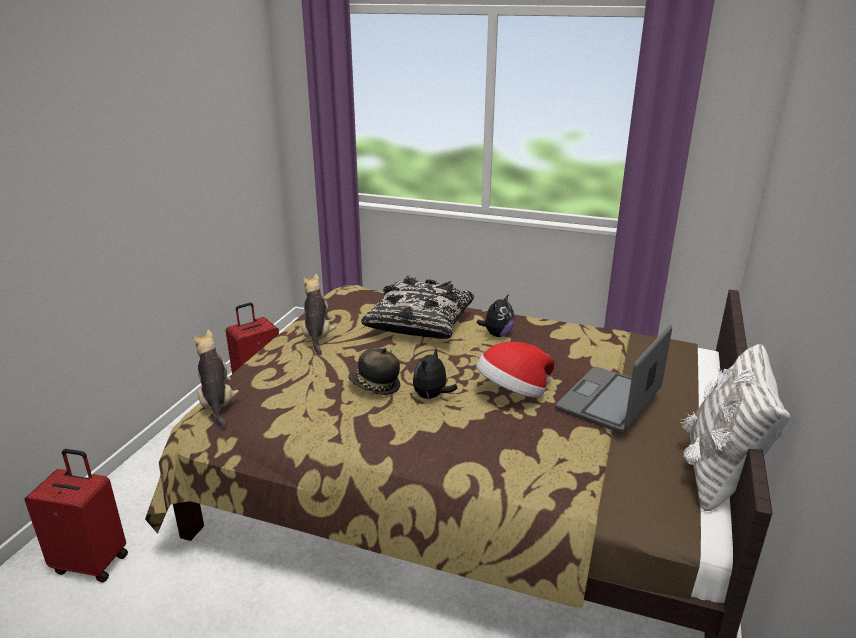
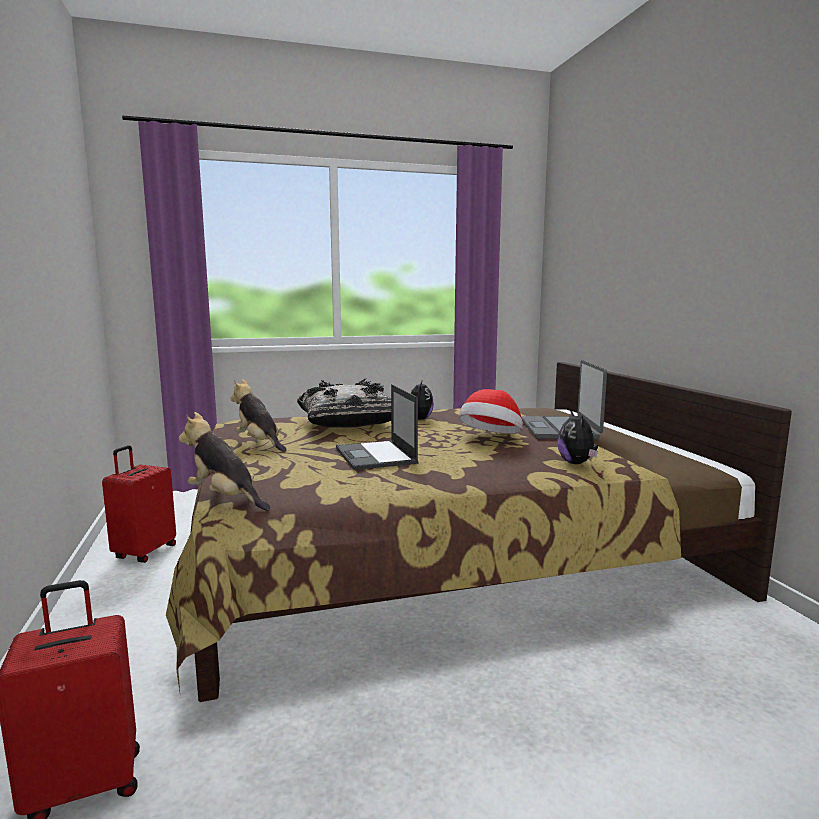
camera: 35 degrees left, 15 degrees down
hat [348,348,400,395] -> laptop [336,384,419,470]
plush toy [413,348,457,400] -> plush toy moved to [557,410,598,464]
white pillow [680,344,790,511] -> none

